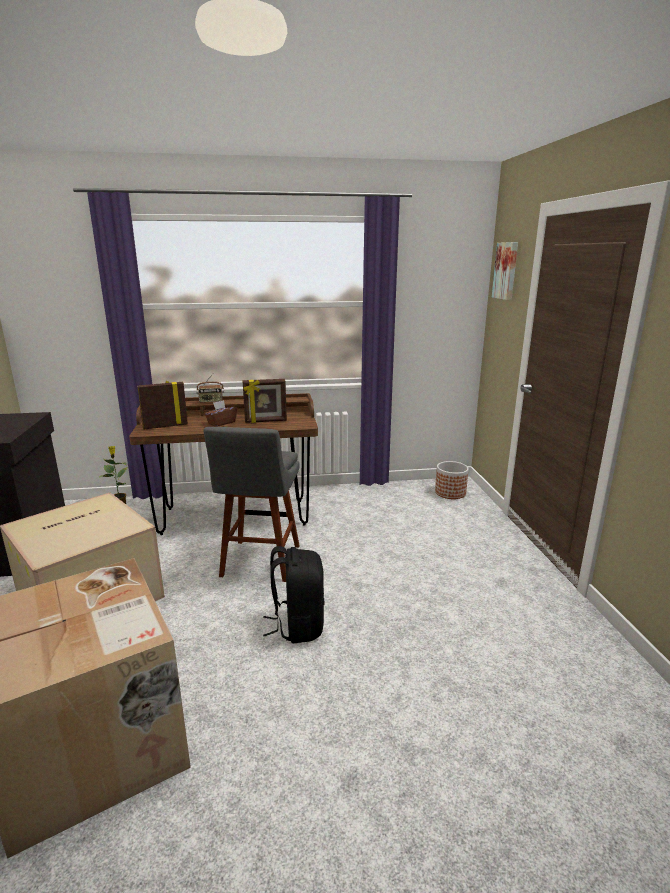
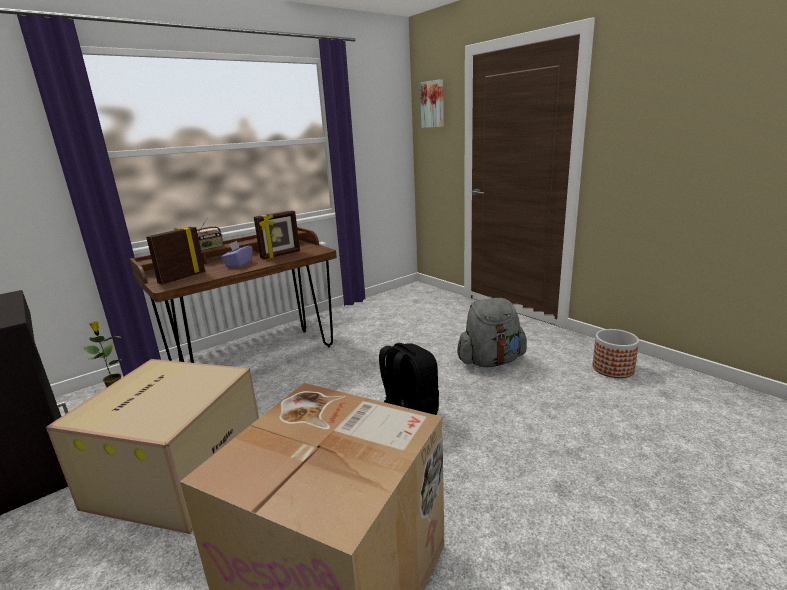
camera: 30 degrees left, 0 degrees up
grey stool [203,427,300,582] -> none
brown tissue box [205,400,237,427] -> purple tissue box [221,241,252,268]
planter [435,461,469,499] -> planter moved to [592,329,639,378]
none -> grey backpack [457,298,527,367]

